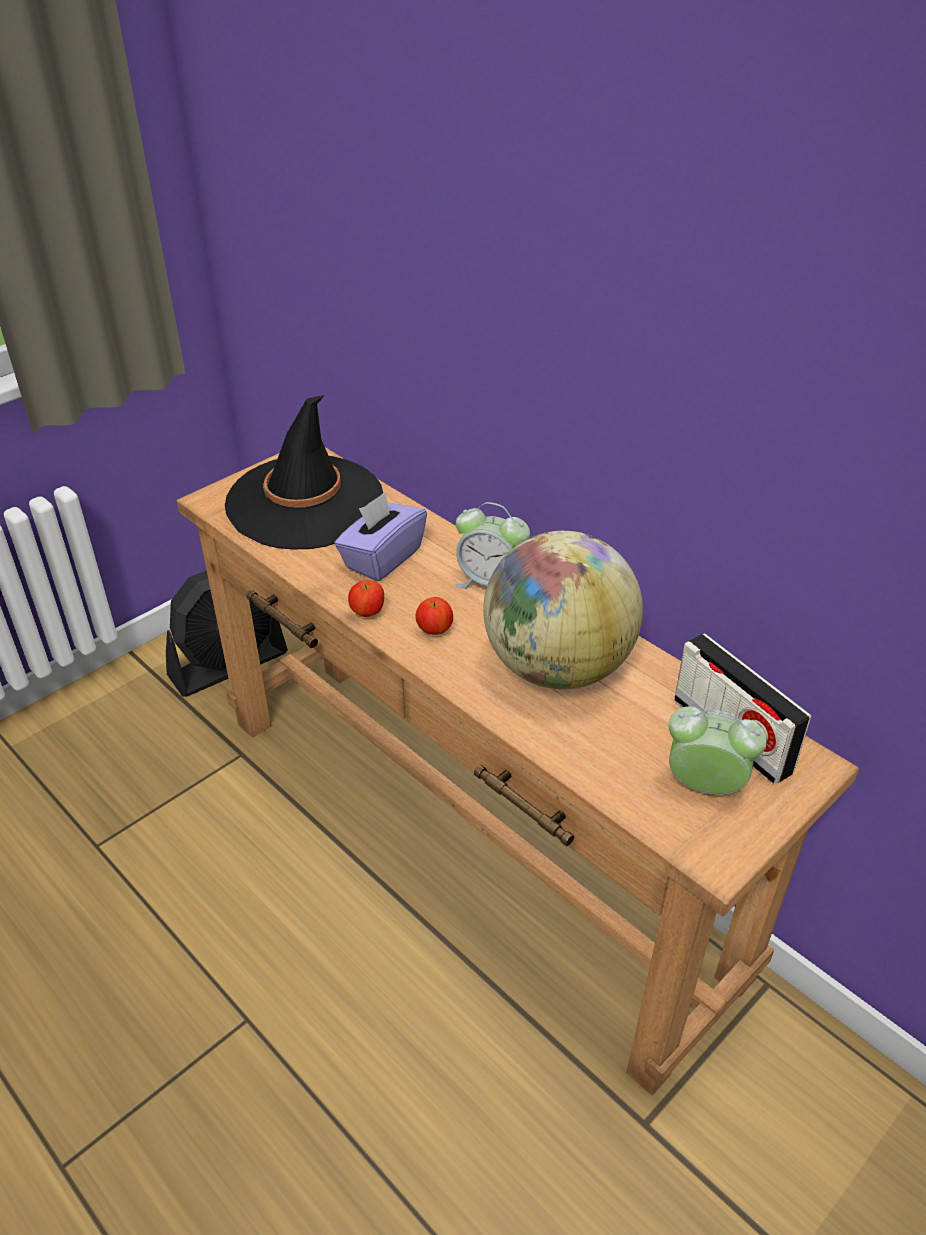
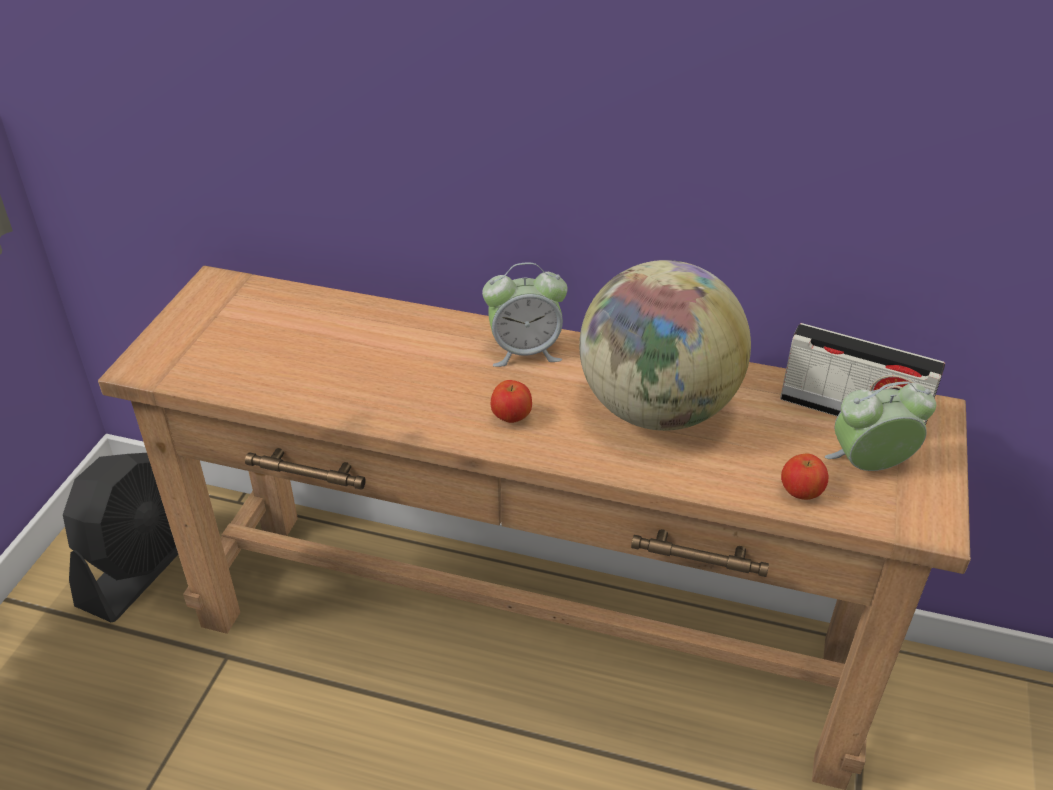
camera: 30 degrees left, 0 degrees up
black hat [225,395,383,550] -> none
purple tissue box [334,492,427,582] -> none
apple [348,580,384,617] -> apple moved to [781,454,828,500]

